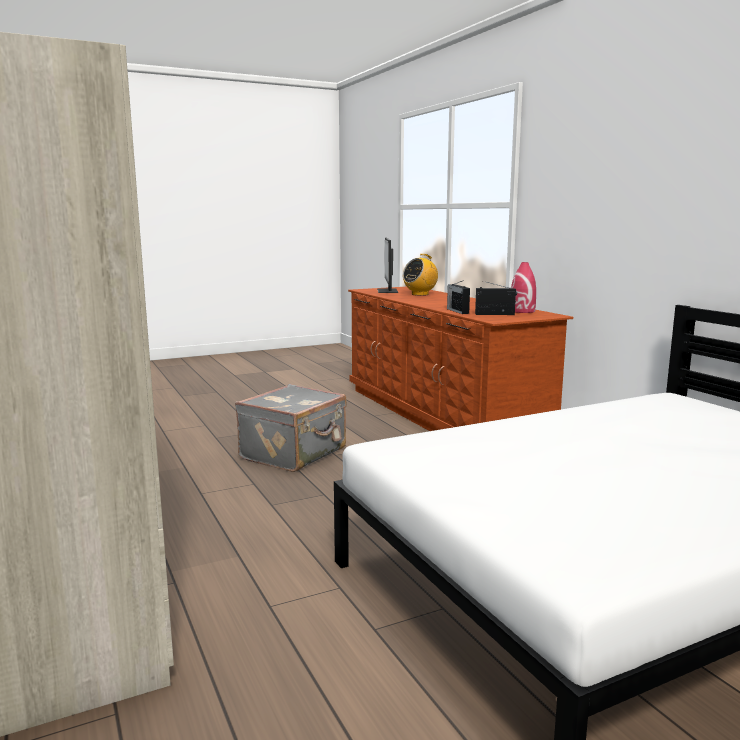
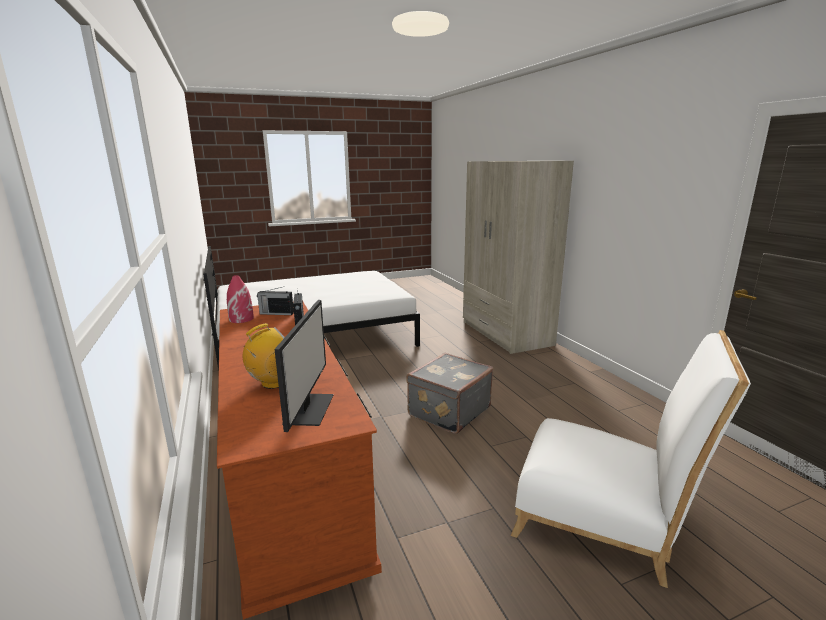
camera: 175 degrees left, 5 degrees up
none -> white chair [511,330,751,588]

